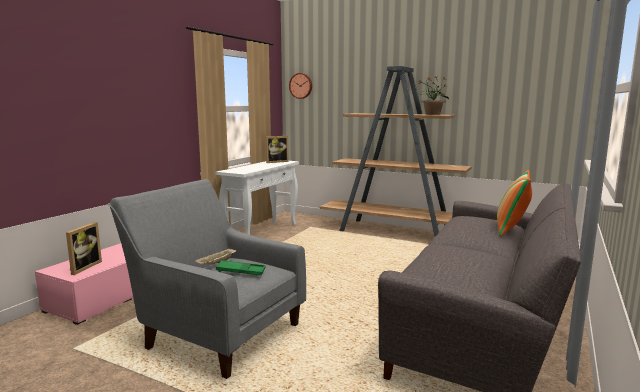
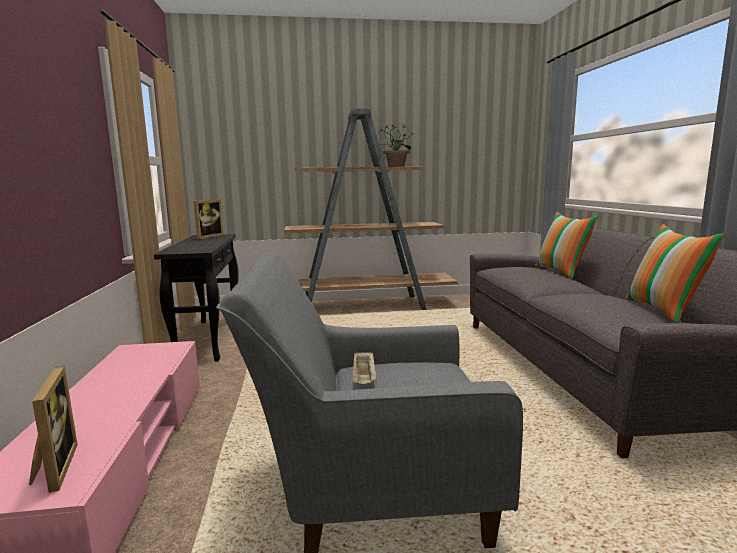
camera: 35 degrees left, 0 degrees up
white console table [216,161,299,235] -> black console table [154,234,239,361]
green tray [216,260,265,275] -> none
wall clock [289,73,312,99] -> none
none -> pillow [626,224,725,323]

